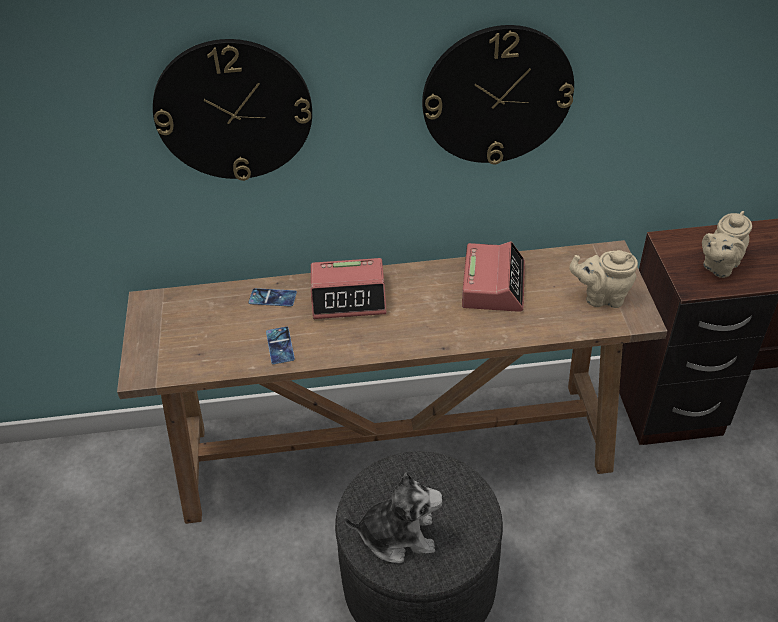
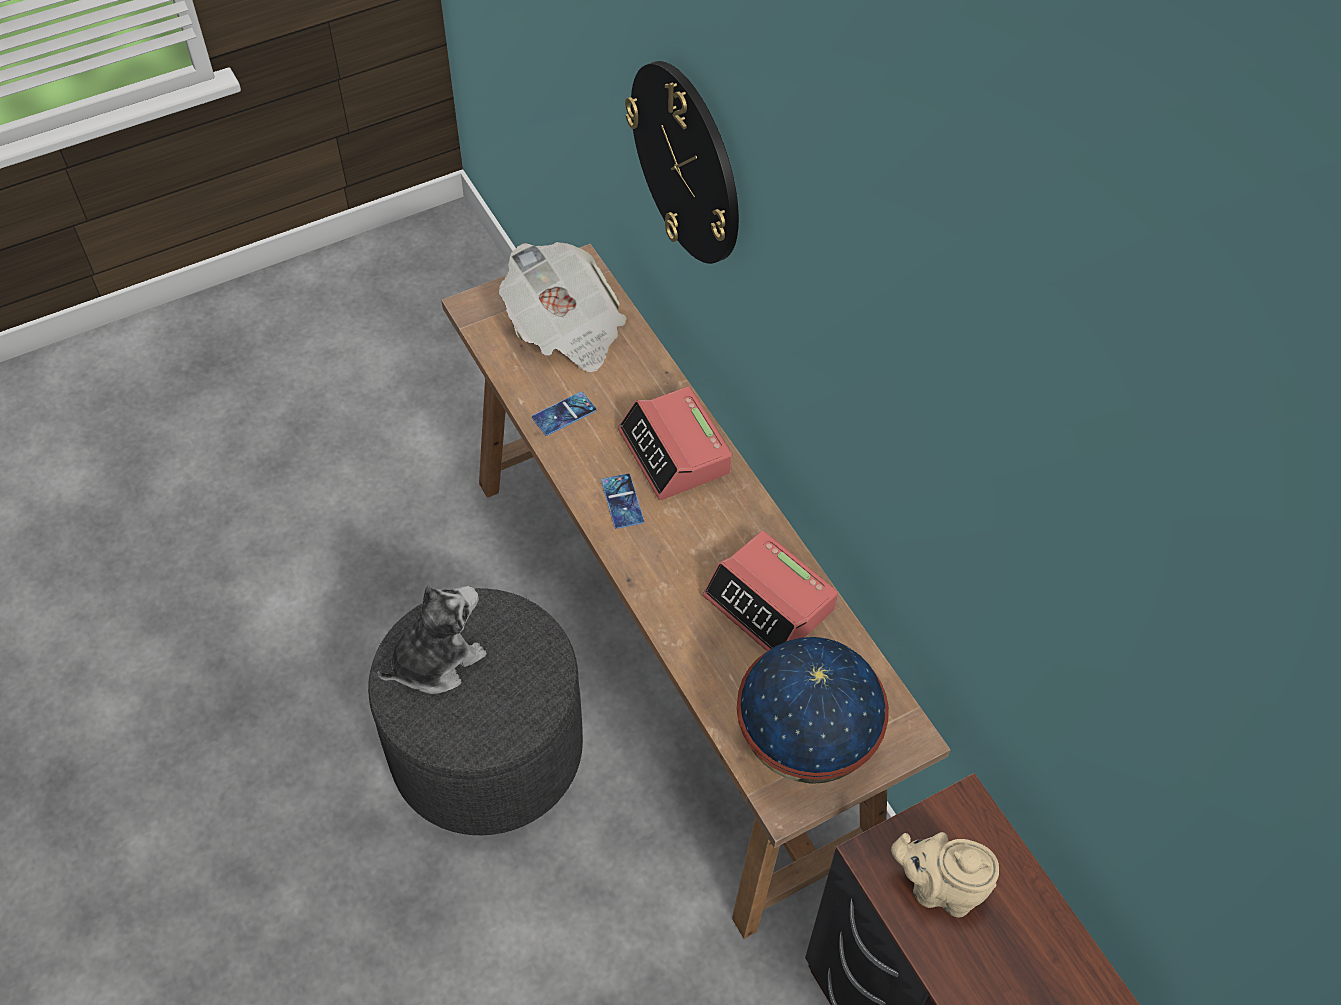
camera: 65 degrees right, 10 degrees up
phone [249,288,297,307] -> phone moved to [601,474,644,529]
plush toy [344,472,443,563] -> plush toy turned 105 degrees counterclockwise [377,585,487,694]
wall clock [422,25,574,165] -> none
alarm clock [462,241,525,312] -> alarm clock turned 60 degrees clockwise [702,531,838,651]
beige teapot [569,250,638,308] -> globe [737,637,889,784]
none -> newspaper [499,242,627,372]

